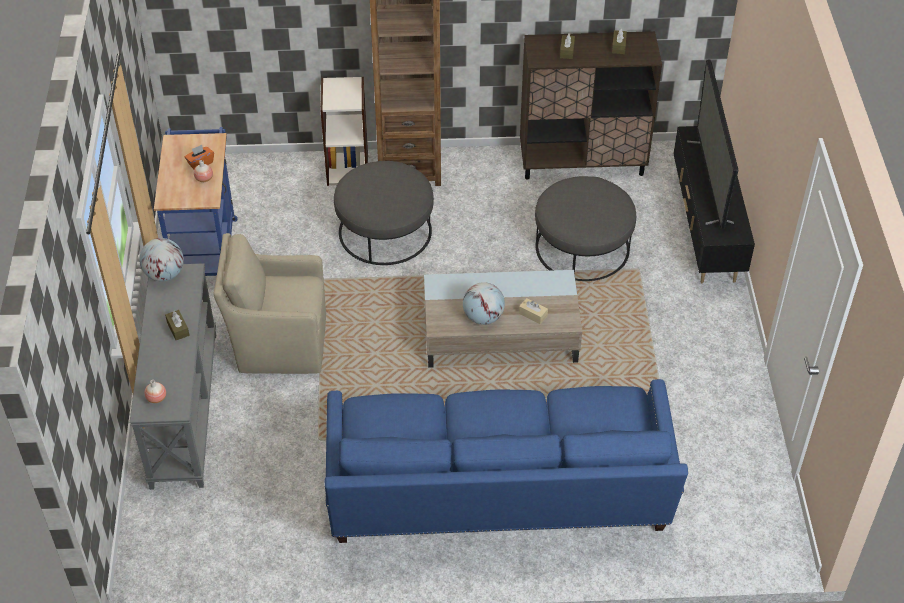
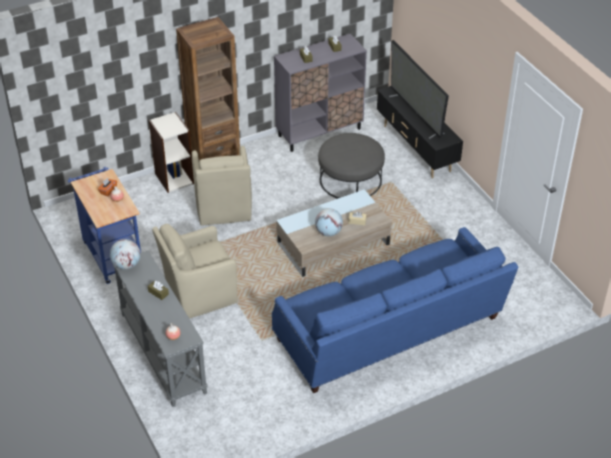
camera: 25 degrees left, 5 degrees down
grey ottoman [334,161,434,265] -> beige armchair [192,146,252,226]
brown cabinet [520,31,662,179] -> grey cabinet [274,34,367,152]

